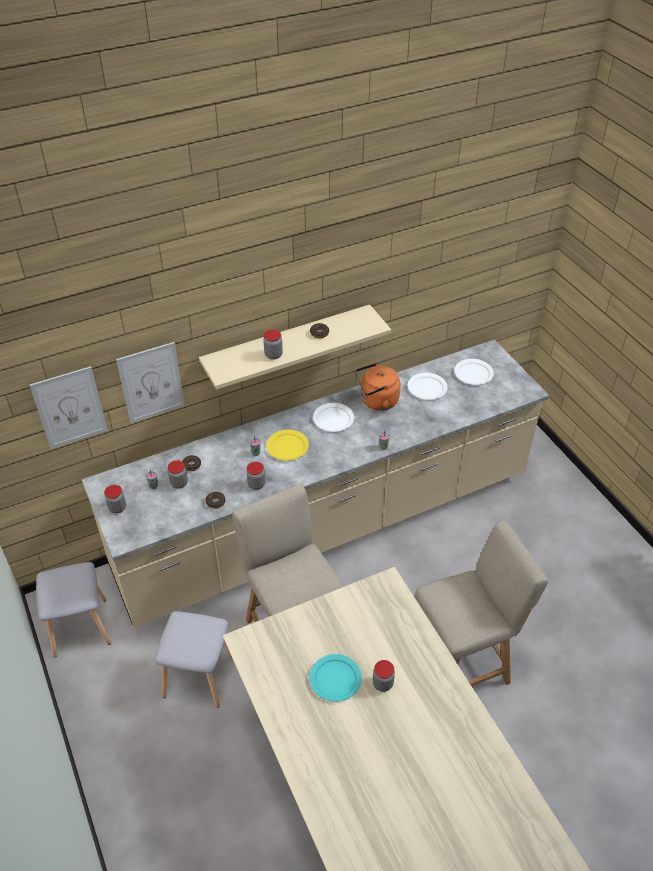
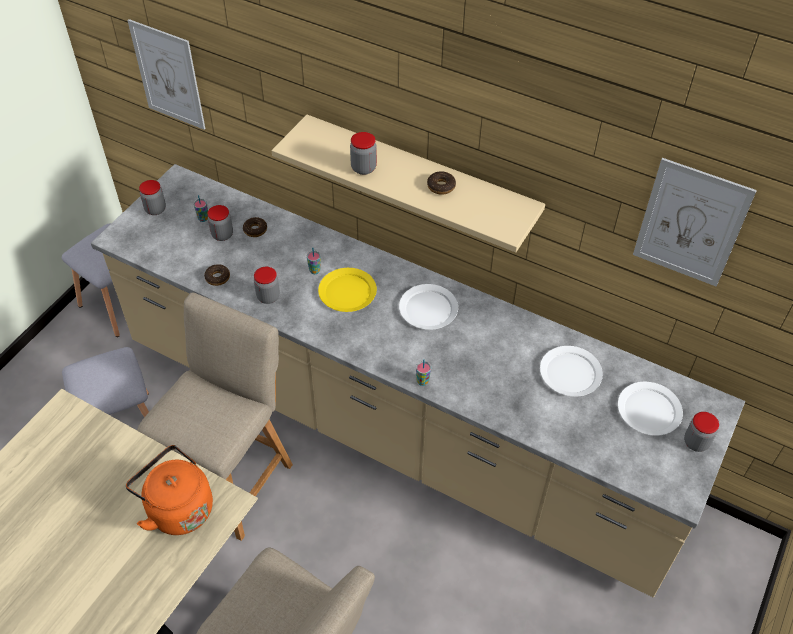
camera: 55 degrees right, 5 degrees up
picture [116,342,185,423] -> picture moved to [633,158,757,287]
turquoise plate [309,654,362,702] -> none
orange kettle [355,363,400,411] -> orange kettle moved to [126,445,213,535]
jar [373,660,395,692] -> jar moved to [684,412,719,452]

